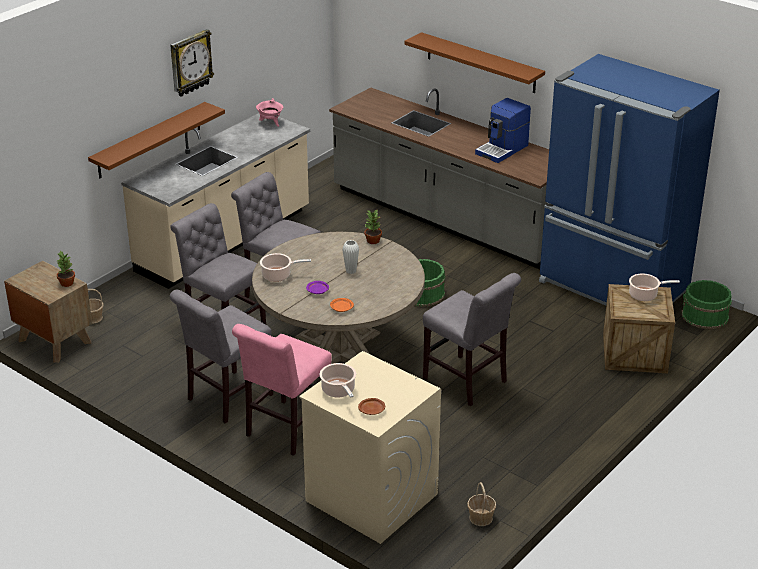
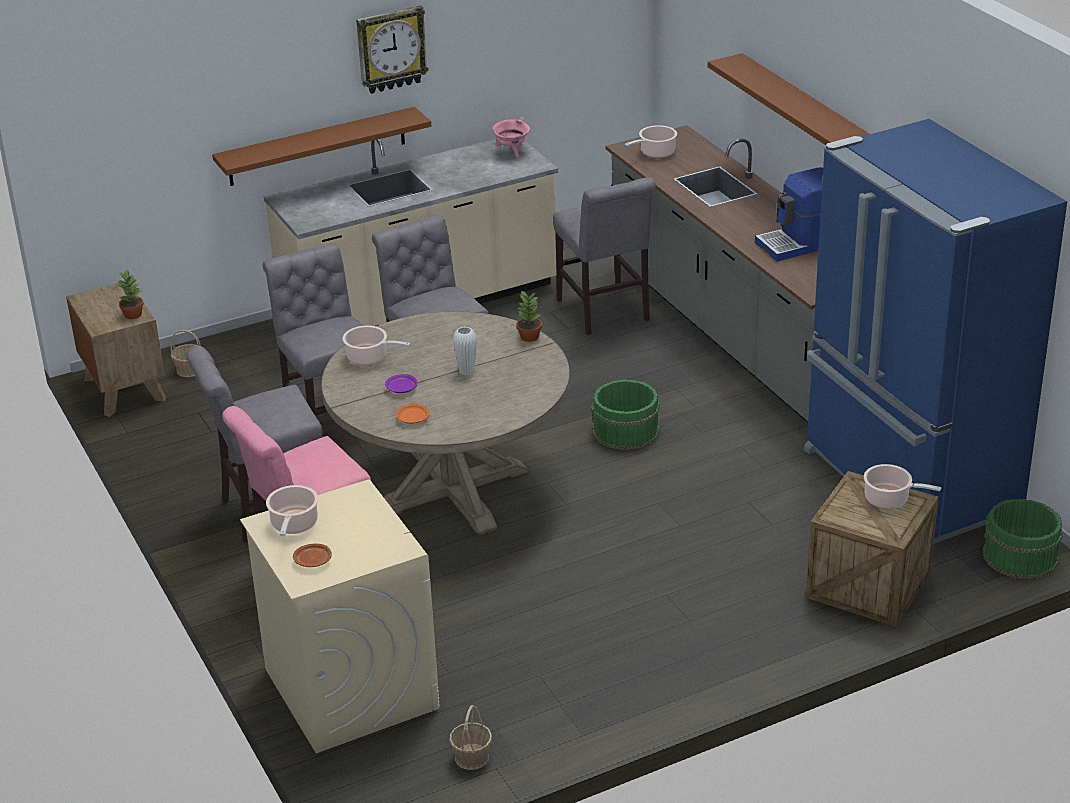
camera: 25 degrees right, 0 degrees up
grey chair [423,273,521,406] -> grey chair moved to [553,177,656,335]
none -> cooking pot [625,125,677,158]

